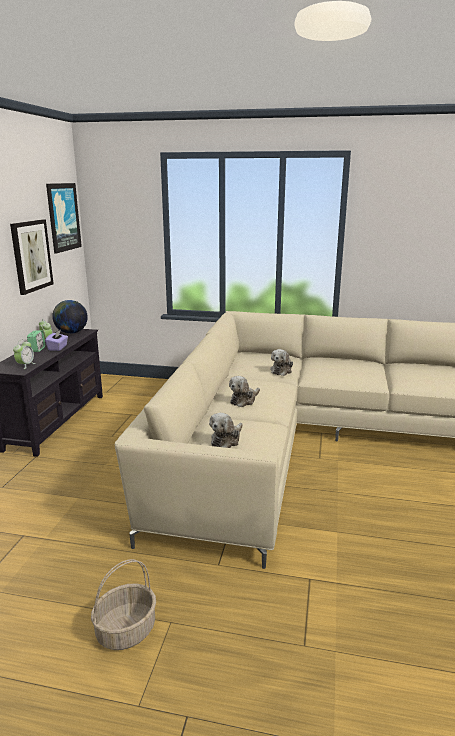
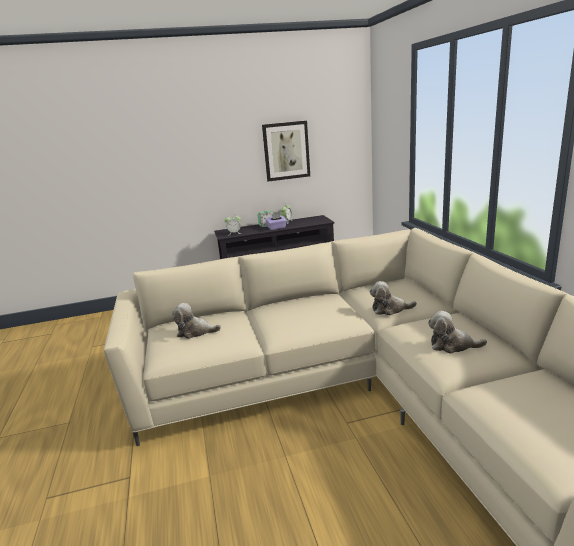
camera: 65 degrees right, 0 degrees up
picture [46,183,82,254] -> none
globe [52,300,88,334] -> none
basket [91,559,156,650] -> none
plush toy [229,376,260,407] -> plush toy moved to [428,311,487,354]

